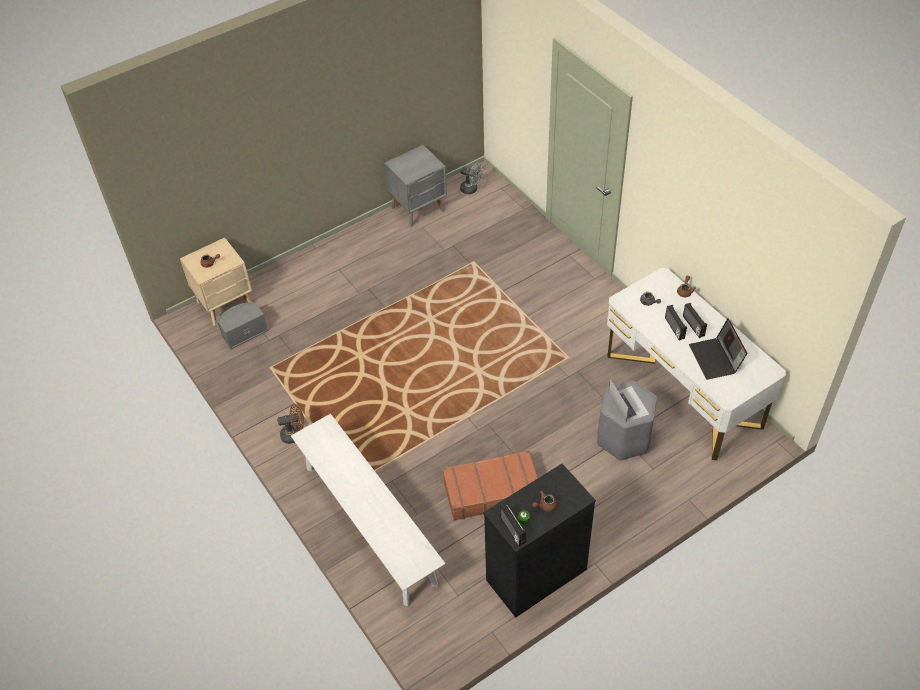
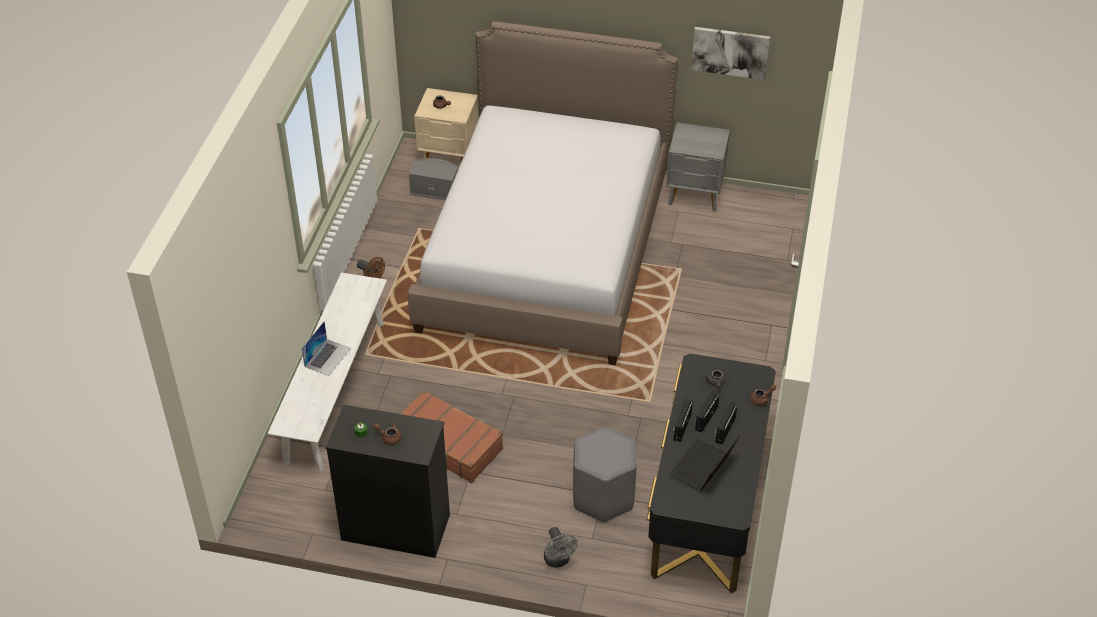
camera: 45 degrees right, 5 degrees down
grey fan [460,163,483,194] -> grey fan moved to [544,527,578,568]
radio [500,503,526,546] -> radio moved to [673,399,693,442]
white desk [607,268,786,460] -> black desk [646,354,776,593]
laptop [608,379,649,423] -> laptop moved to [302,321,351,376]
none -> bed [408,21,678,365]
none -> picture [691,27,771,80]

